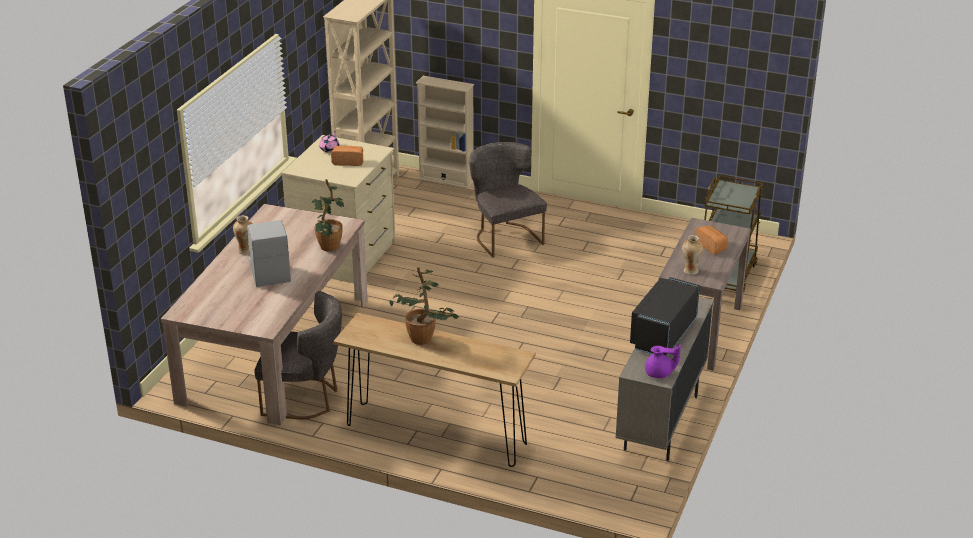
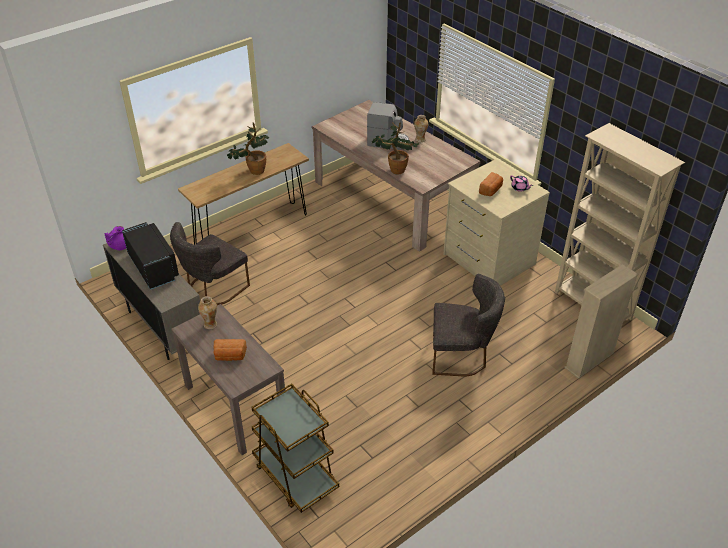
camera: 120 degrees right, 10 degrees up
grey chair [254,291,342,420] -> grey chair moved to [170,222,250,305]

